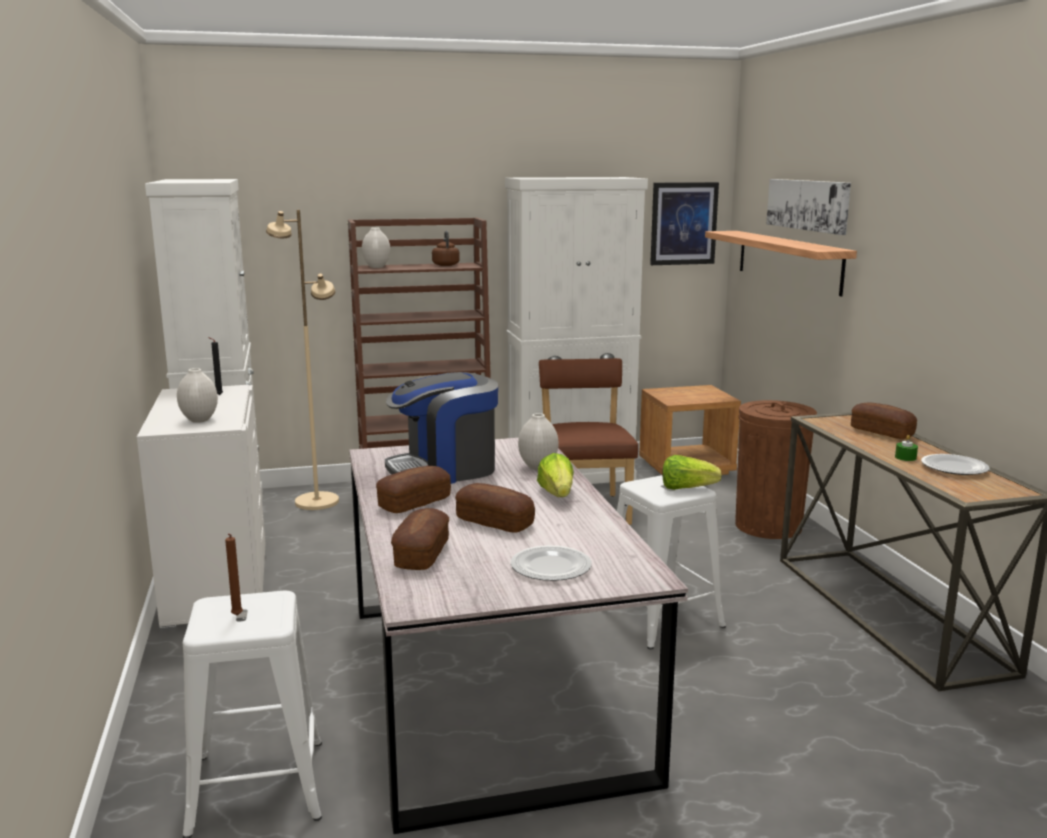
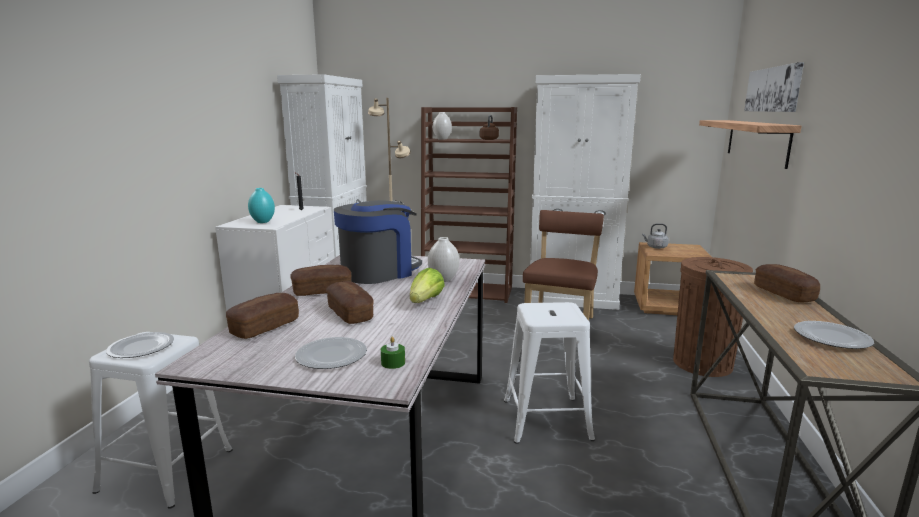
camera: 25 degrees right, 0 degrees up
white vase [177,368,218,423] -> turquoise vase [248,188,275,223]
brown candle [225,533,243,616] -> plate [106,332,174,358]
coffee machine [385,372,498,484] -> coffee machine turned 135 degrees clockwise [334,200,422,284]
picture [650,182,719,265] -> none
lettuce [662,455,722,490] -> none
green candle [895,435,918,461] -> green candle moved to [381,337,405,369]
none -> grey kettle [642,223,669,249]

